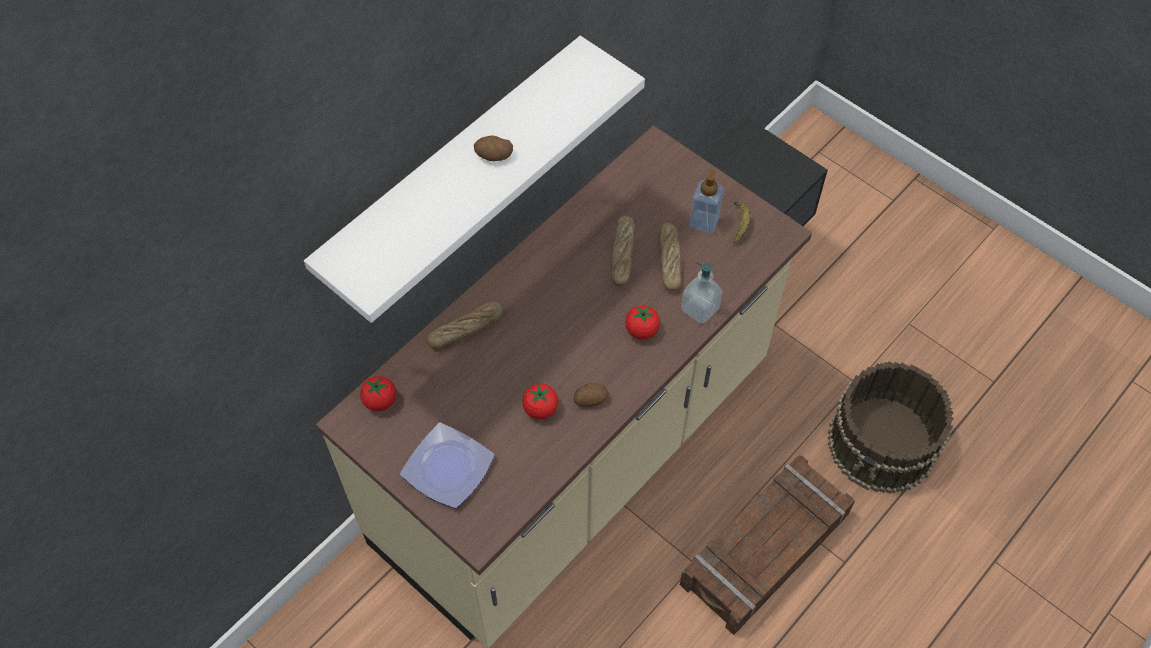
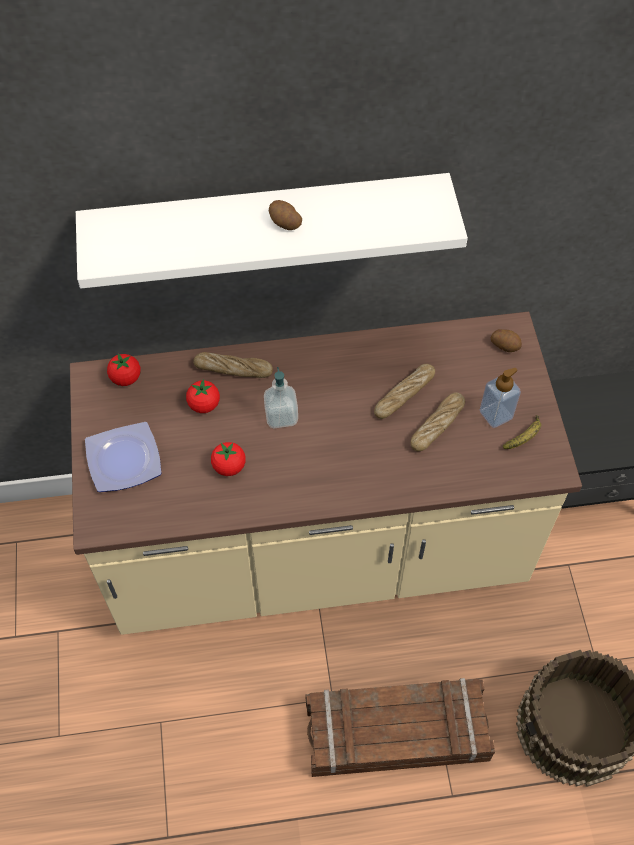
camera: 40 degrees right, 0 degrees up
potato [574,383,609,407] -> potato moved to [491,329,522,352]
tomato [625,305,660,339] -> tomato moved to [186,379,220,413]
soap dispenser [681,262,723,323] -> soap dispenser moved to [264,367,298,428]

